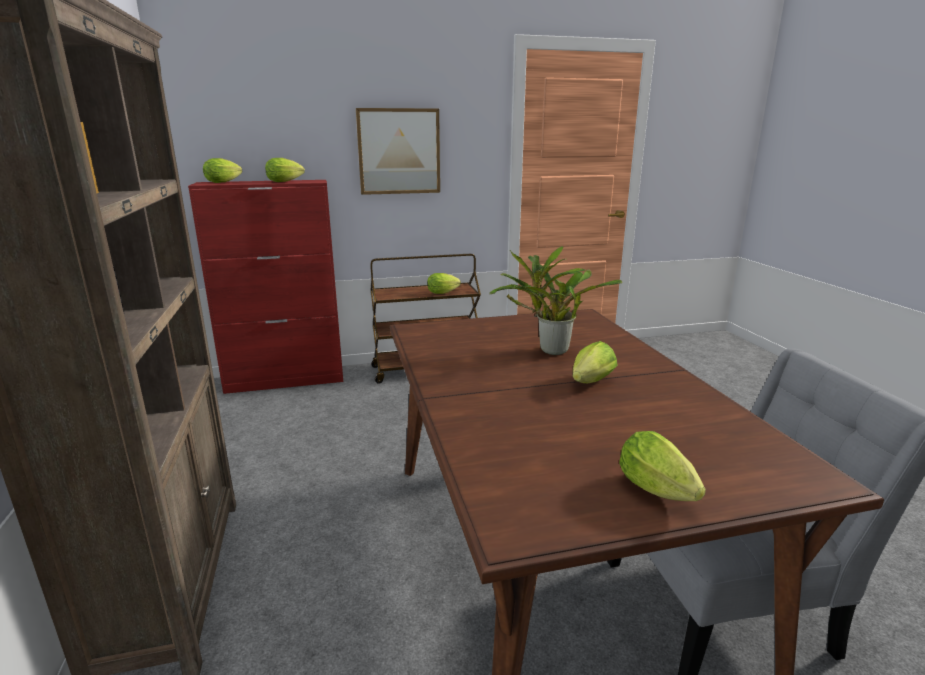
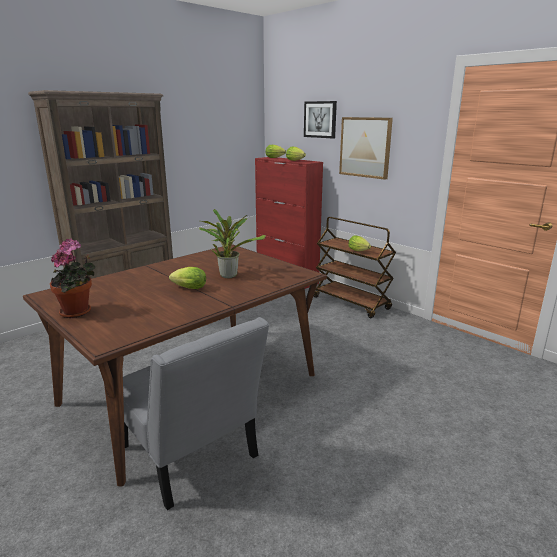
camera: 60 degrees right, 0 degrees up
lettuce [619,431,706,501] -> potted plant [50,238,95,318]
none -> picture [304,101,337,138]

